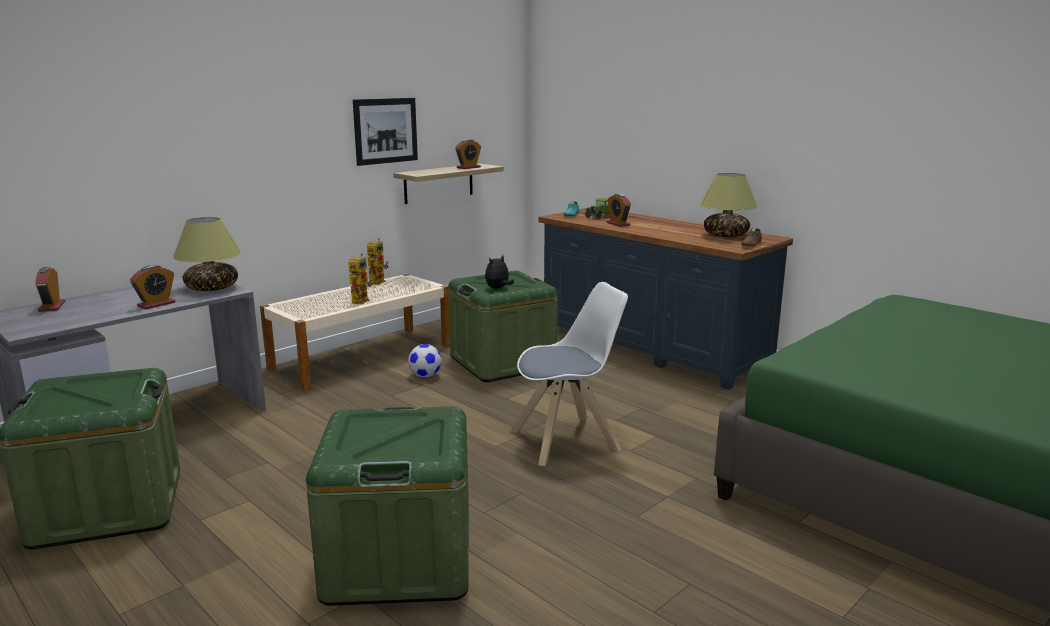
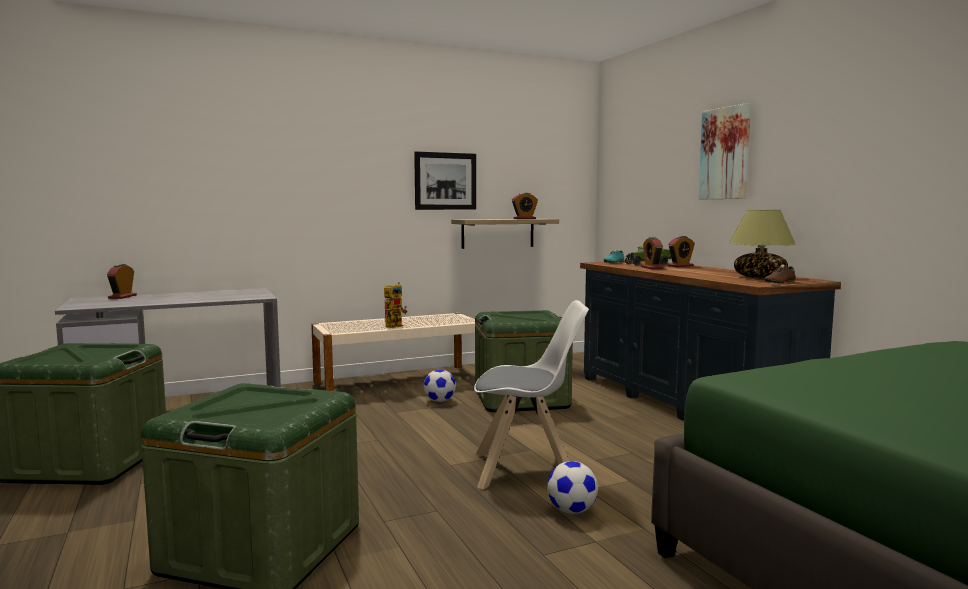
camera: 20 degrees right, 10 degrees down
alarm clock [130,265,175,309] -> alarm clock moved to [668,236,695,267]
table lamp [173,217,242,291] -> none
toy robot [367,238,389,285] -> none
plush toy [485,255,514,289] -> none
none -> football [547,461,598,514]
none -> picture [698,103,751,199]

